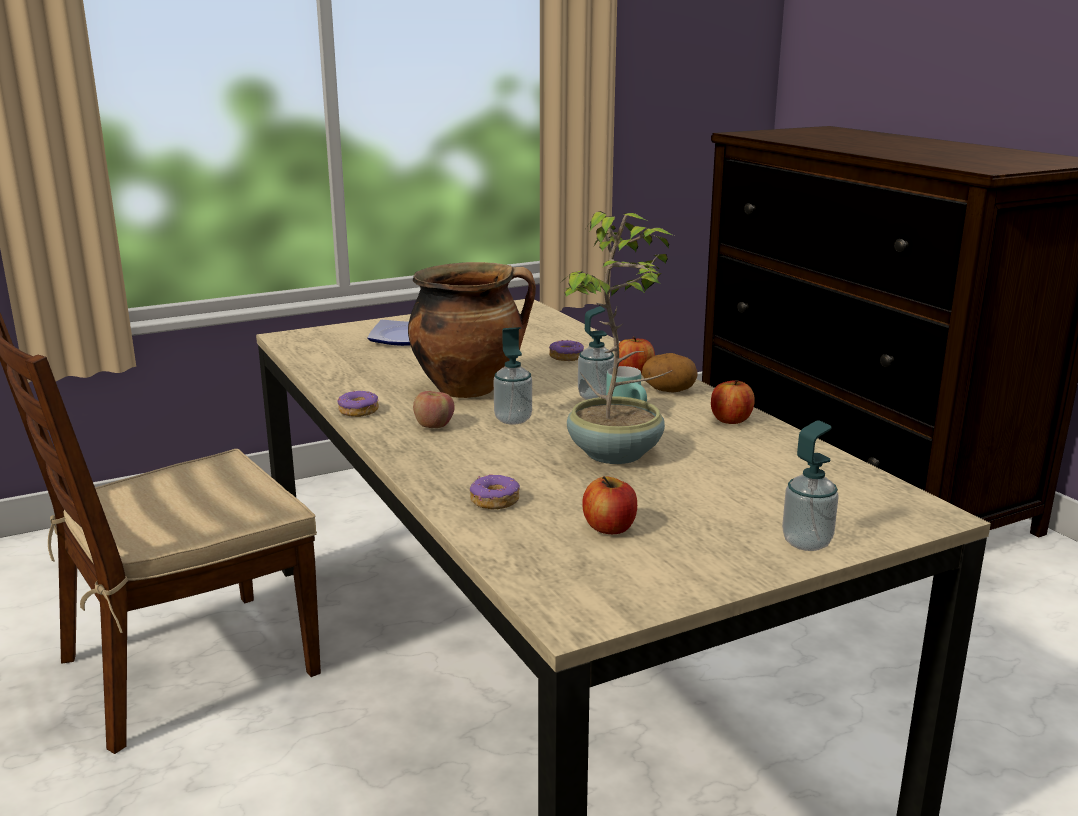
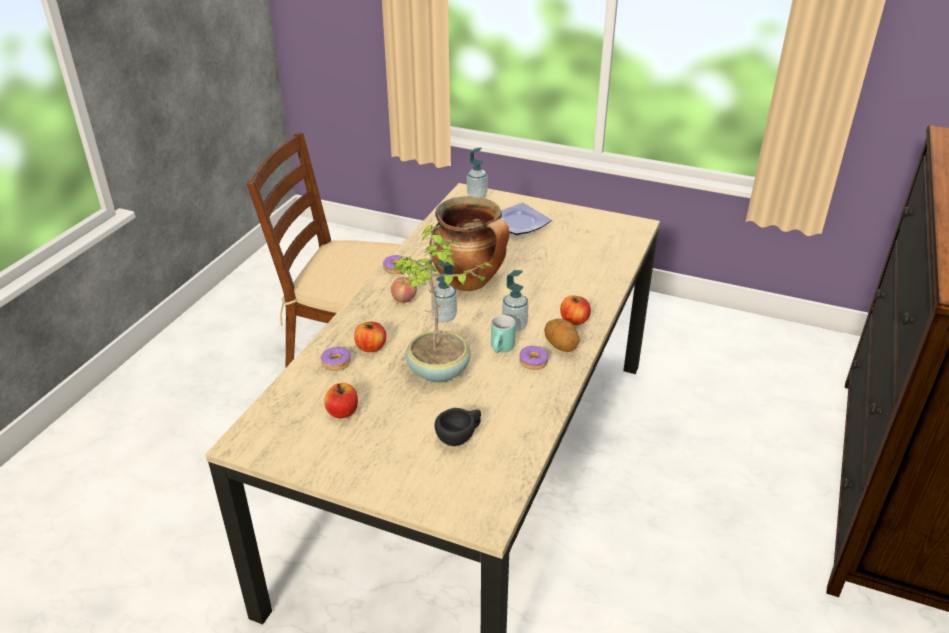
camera: 50 degrees right, 15 degrees up
donut [549,340,584,361] -> donut moved to [519,346,549,370]
apple [711,380,755,424] -> apple moved to [354,322,386,352]
soap dispenser [782,421,839,551] -> soap dispenser moved to [467,148,488,198]
none -> black cup [434,408,481,446]

